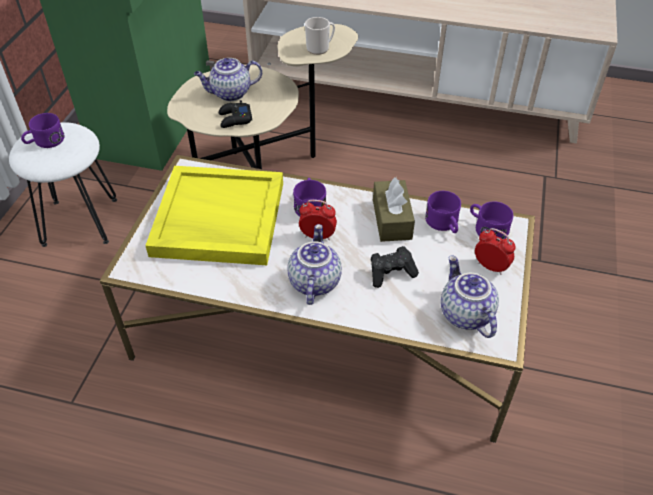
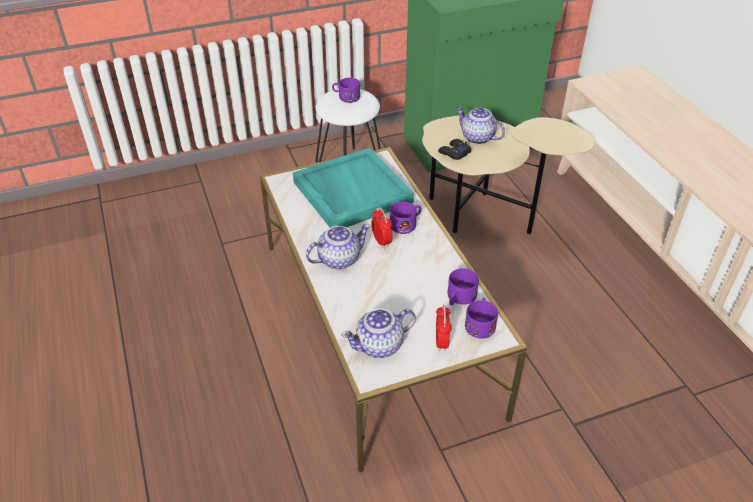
camera: 55 degrees right, 5 degrees down
yellow tray [145,166,283,265] -> turquoise tray [293,148,414,228]
mug [305,17,335,55] -> none
black game controller [371,246,419,288] -> none
brown tissue box [373,177,415,242] -> none
teapot [441,255,499,338] -> teapot turned 150 degrees counterclockwise [342,309,416,358]

